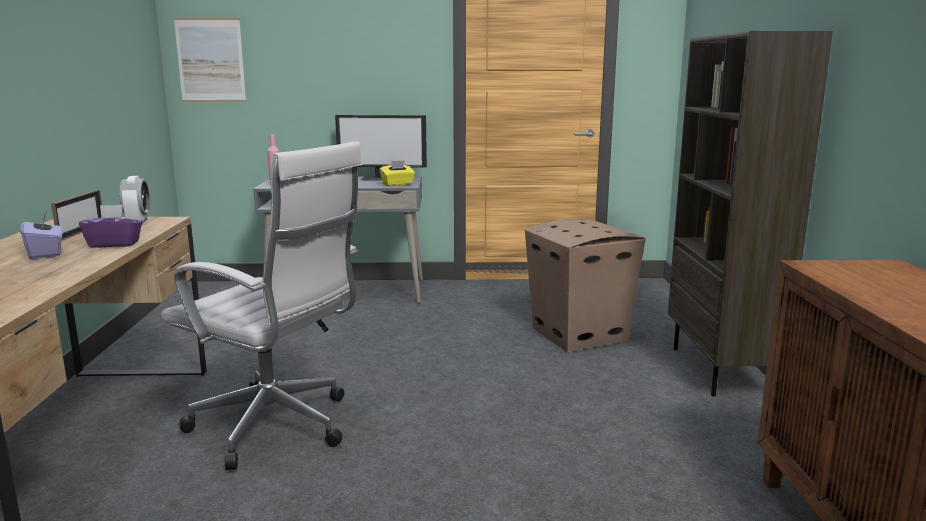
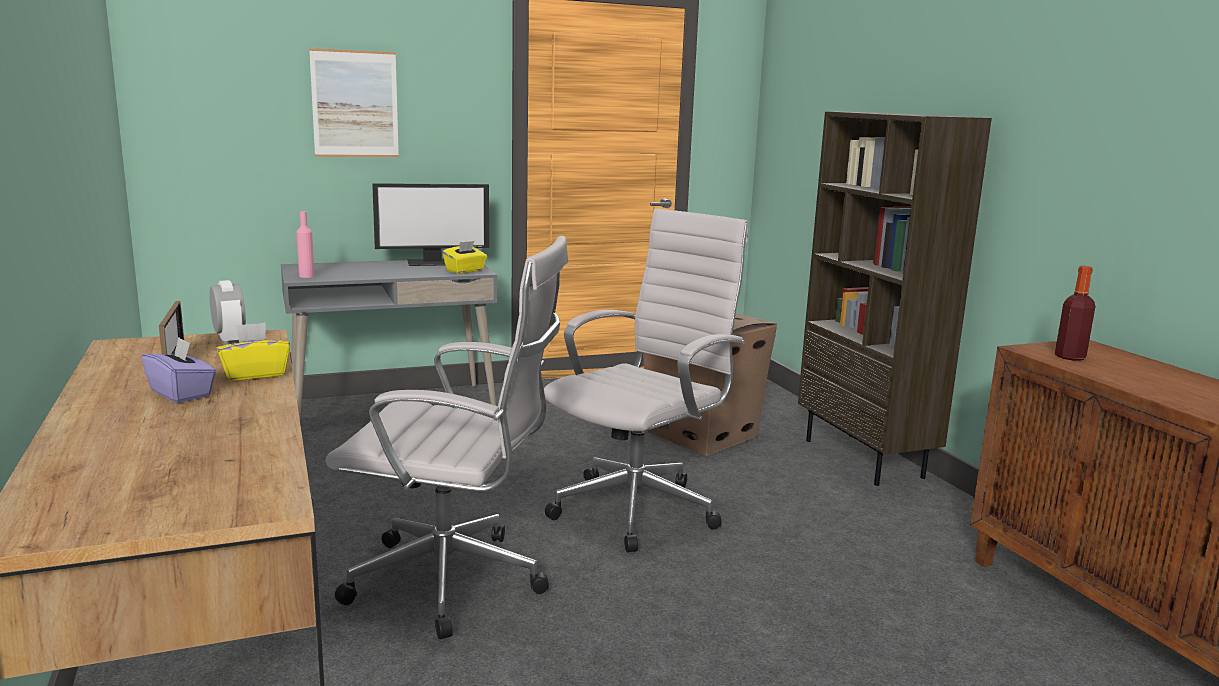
camera: 20 degrees left, 0 degrees up
purple tissue box [79,204,142,248] -> yellow tissue box [216,322,290,381]
picture [174,18,246,102] -> picture moved to [309,48,399,157]
none -> white office chair [544,208,748,552]
none -> bottle [1055,266,1095,361]

